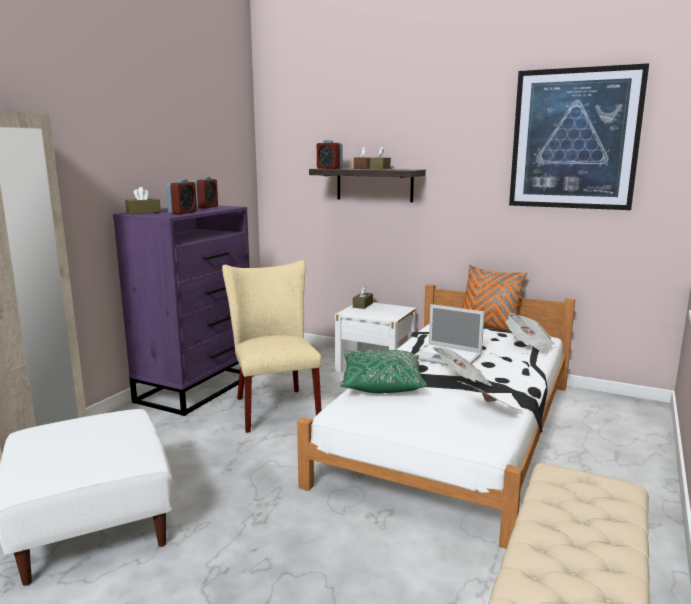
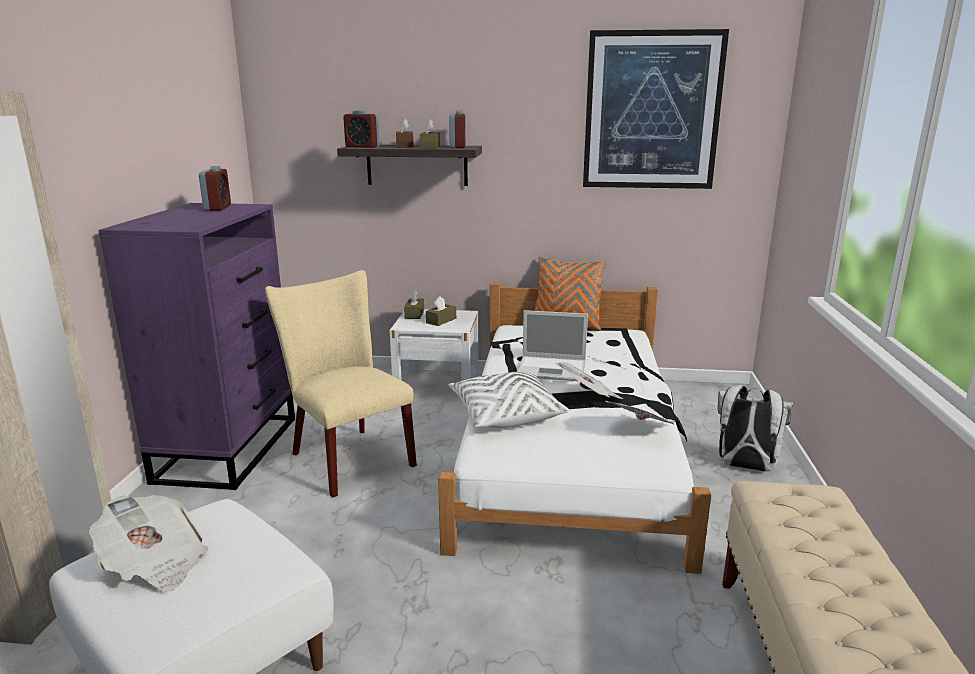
camera: 20 degrees left, 5 degrees up
brown tissue box [125,187,161,214] -> brown tissue box moved to [426,296,456,326]
alarm clock [166,179,197,215] -> alarm clock moved to [449,110,465,148]
green pillow [339,350,427,393] -> white pillow [448,372,569,428]
newspaper [506,313,555,354] -> newspaper moved to [89,495,208,592]
none -> white backpack [718,385,793,472]

